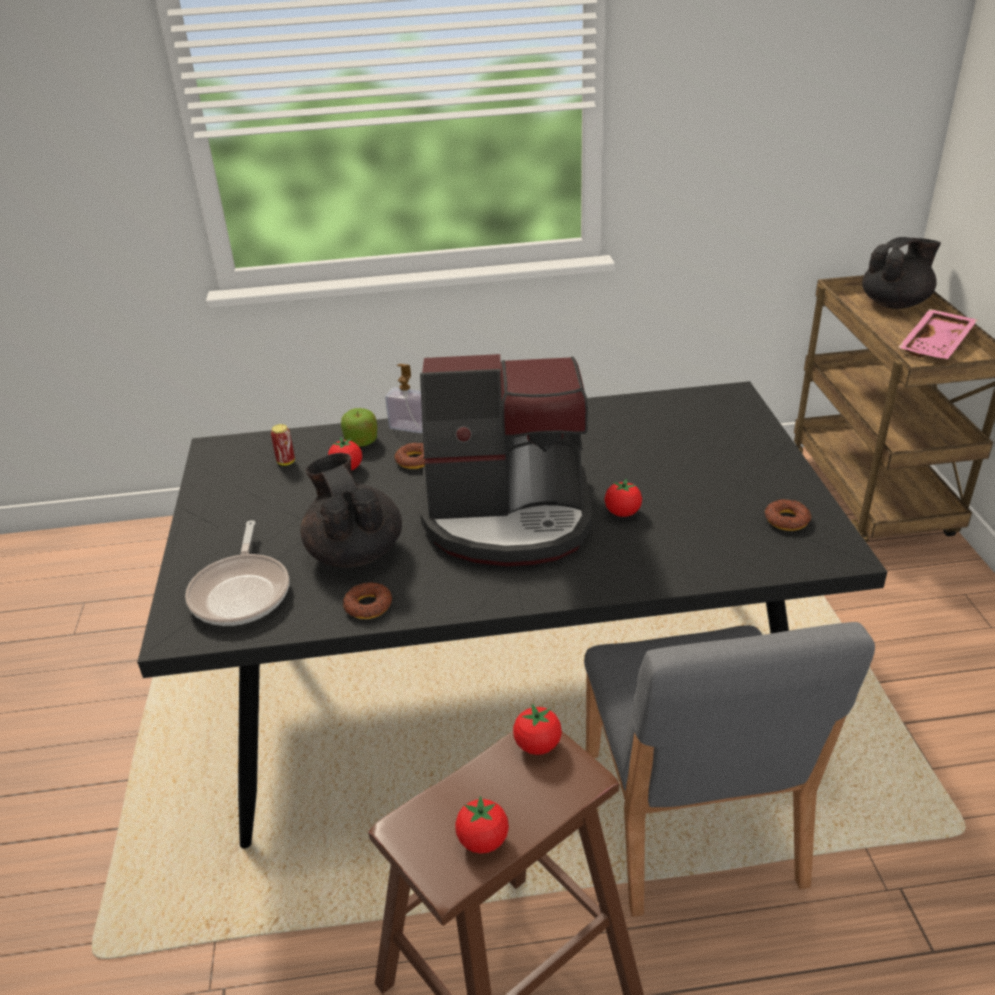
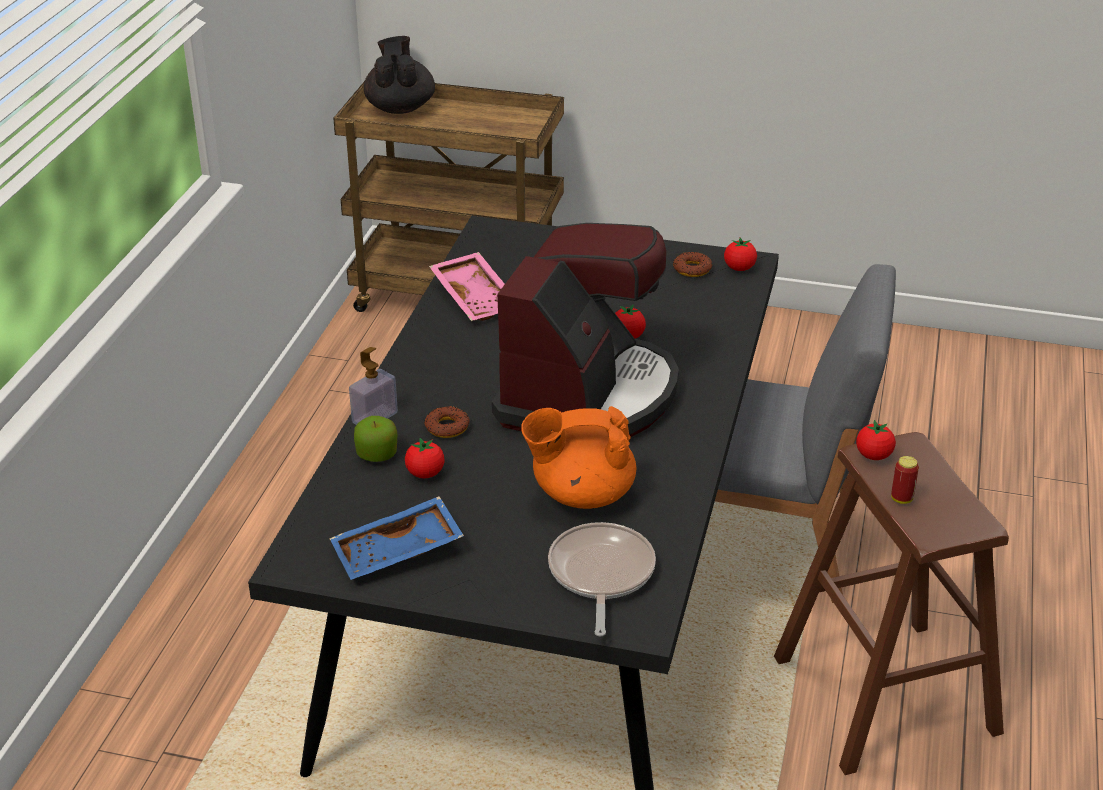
camera: 70 degrees left, 0 degrees up
frying pan [185,520,289,626] -> frying pan turned 105 degrees counterclockwise [548,522,656,637]
can [271,424,295,466] -> can moved to [891,456,919,504]
black teapot [300,453,402,567] -> orange teapot [521,406,637,509]
donut [343,582,392,619] -> none
tomato [455,796,509,854] -> tomato moved to [724,237,757,271]
pink tray [898,309,977,359] -> pink tray moved to [429,252,505,321]
none -> blue tray [329,496,464,580]

